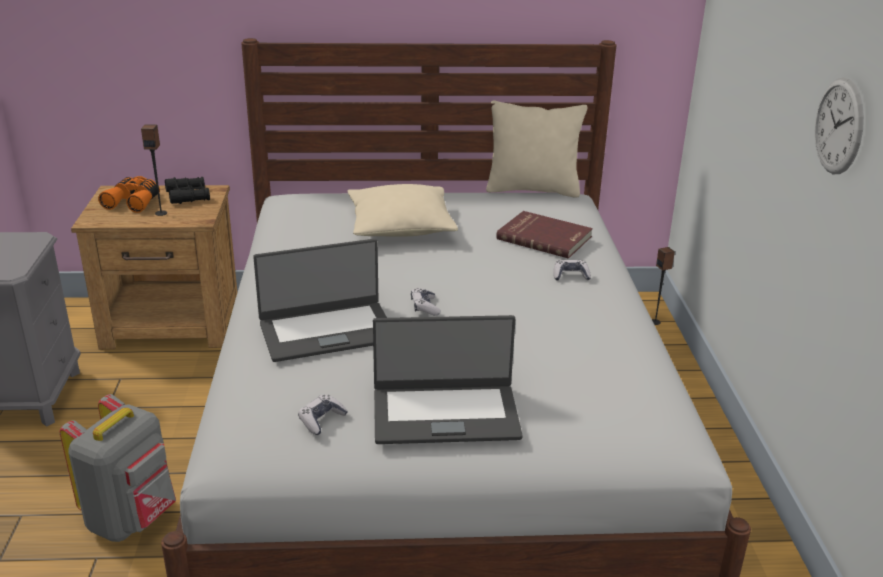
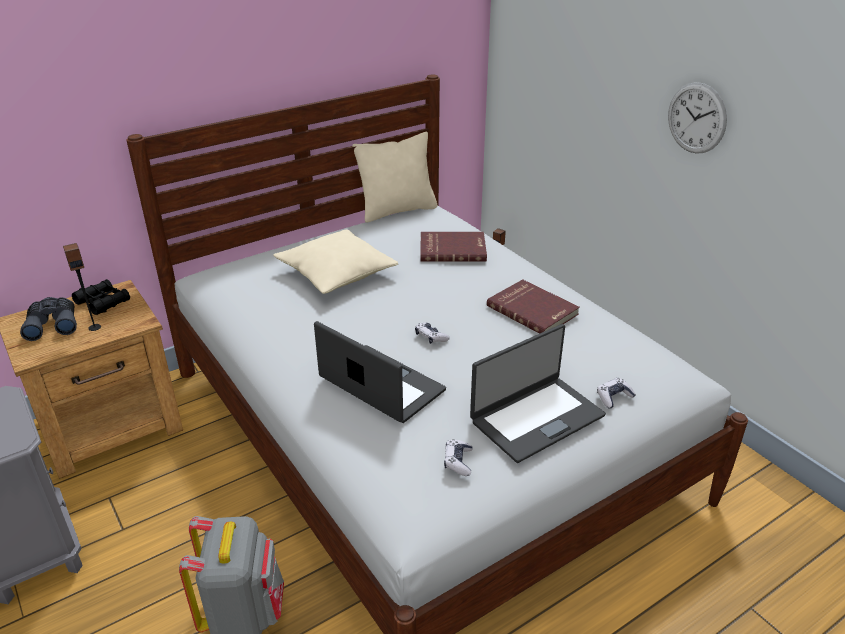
camera: 30 degrees left, 5 degrees up
orange binoculars [98,176,160,213] -> grey binoculars [20,297,77,341]
laptop [253,239,387,362] -> laptop turned 90 degrees counterclockwise [314,321,446,423]
game controller [553,260,591,281] -> game controller moved to [597,378,636,409]
none -> red book [487,279,580,334]

